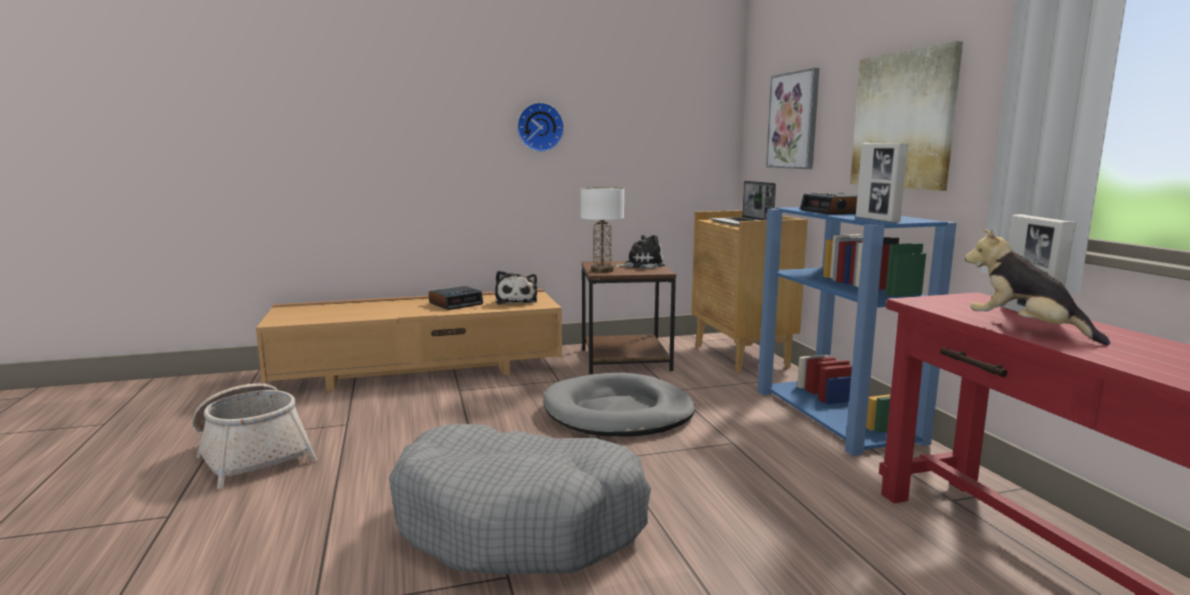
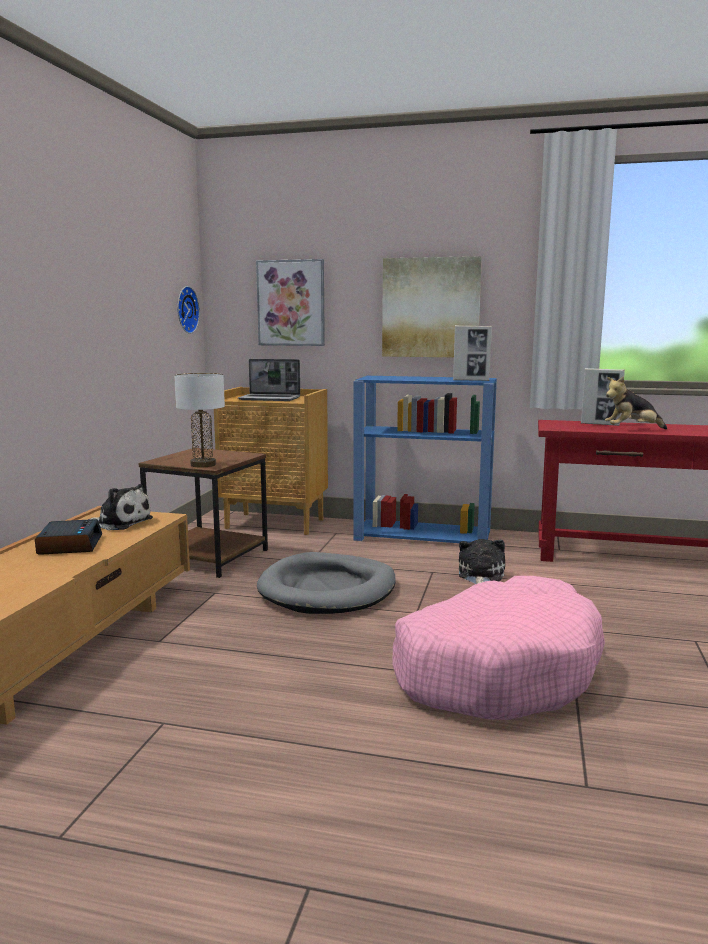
camera: 60 degrees left, 0 degrees up
basket [192,383,318,489] -> none
grey dog bed [389,424,651,574] -> pink dog bed [392,576,605,720]
wall clock [517,102,564,152] -> wall clock moved to [177,286,200,334]
plush toy [615,235,665,268] -> plush toy moved to [459,539,505,584]
alarm clock [800,193,857,214] -> none

